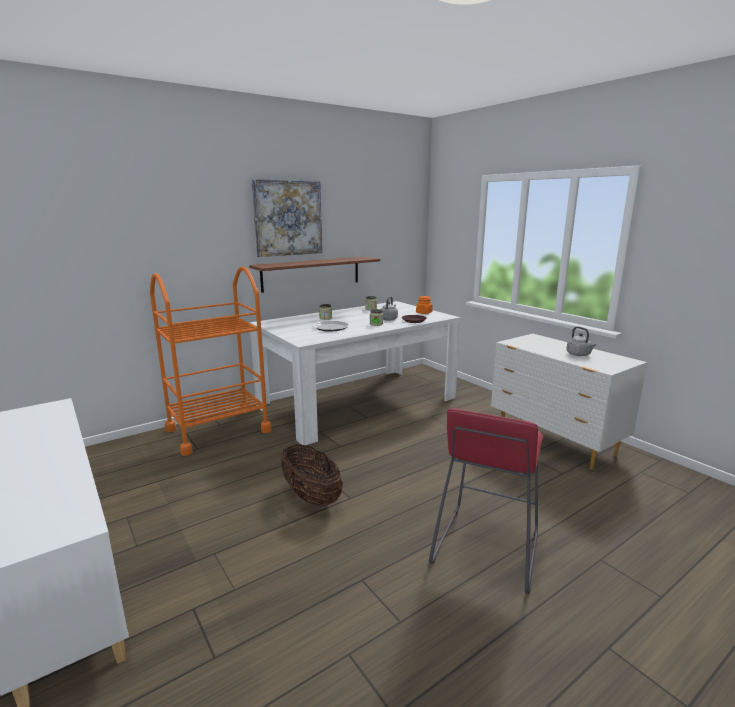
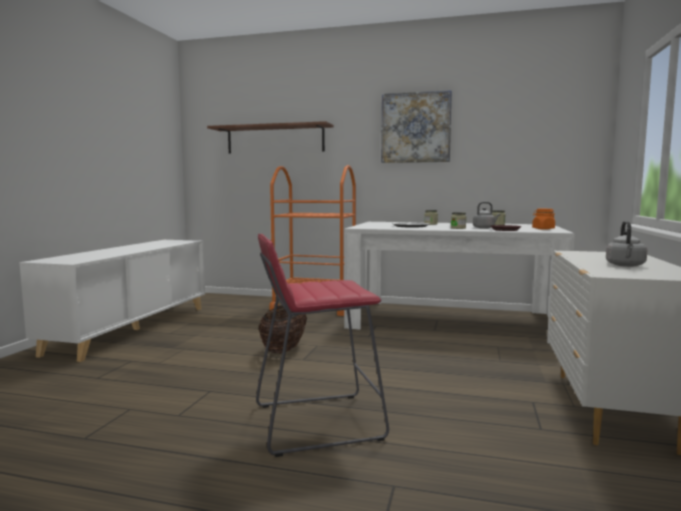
camera: 50 degrees right, 10 degrees down
brown shelf [249,257,380,293] -> brown shelf moved to [207,121,334,153]

